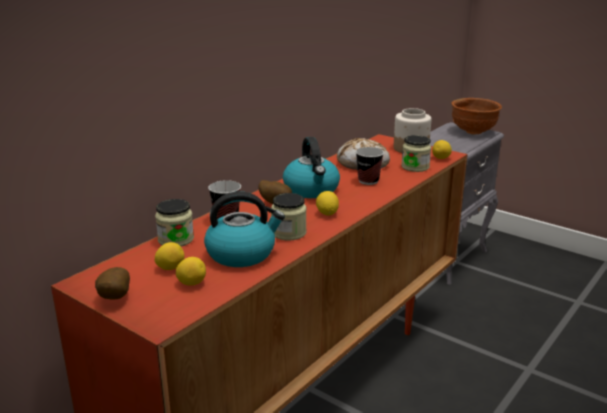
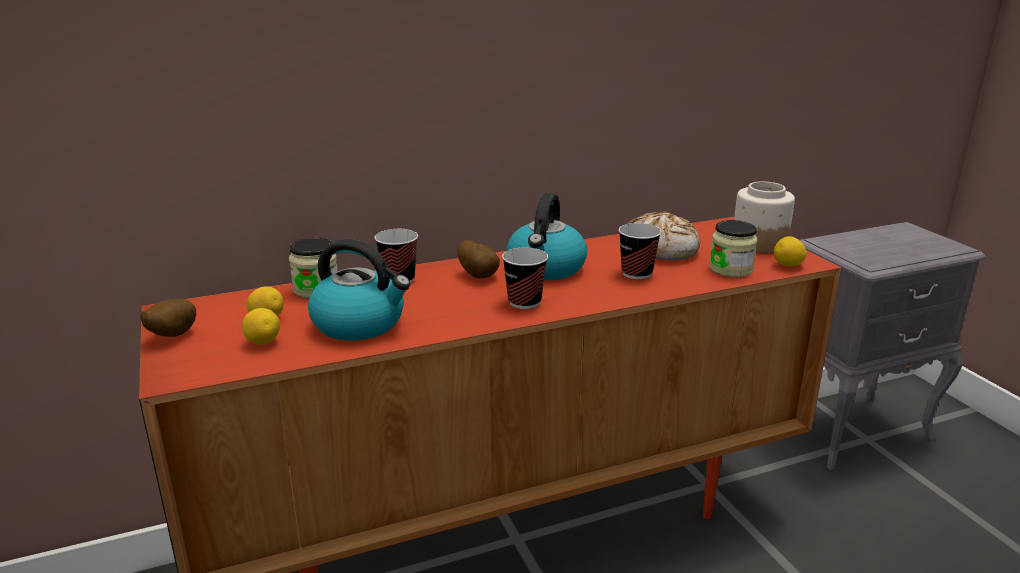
camera: 30 degrees right, 0 degrees up
jar [271,193,307,240] -> none
lemon [316,191,339,216] -> cup [502,247,548,309]
brown bowl [452,98,502,135] -> none

